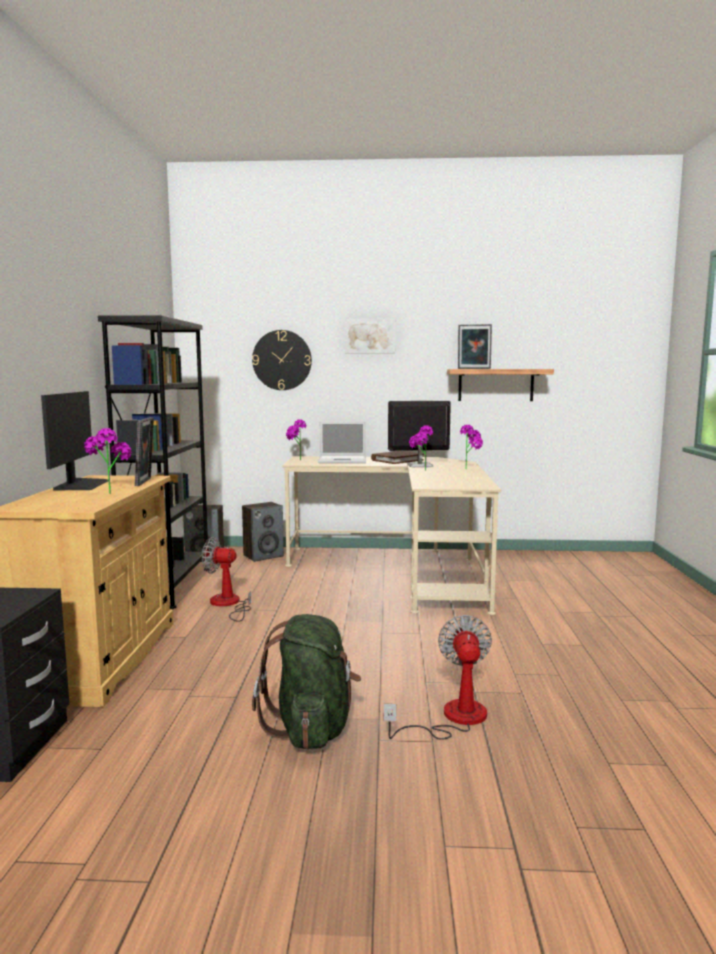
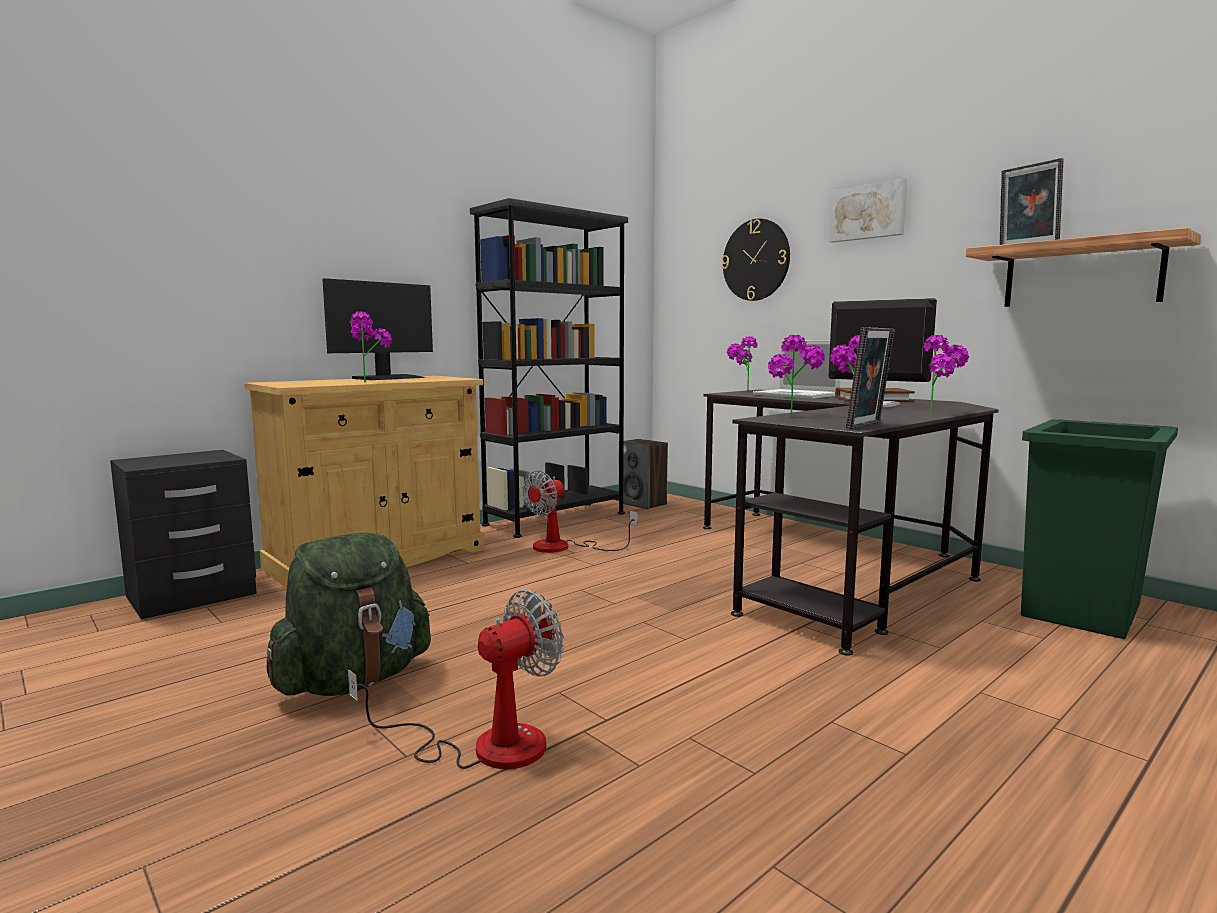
camera: 45 degrees right, 0 degrees up
picture frame [135,417,154,486] -> picture frame moved to [846,327,895,429]
fan [202,537,251,622] -> fan turned 105 degrees counterclockwise [522,471,638,553]
speaker [242,502,284,562] -> none
beige desk [282,456,501,615] -> black desk [703,390,999,656]
none -> potted plant [768,335,825,415]
none -> green trash can [1021,419,1178,639]

